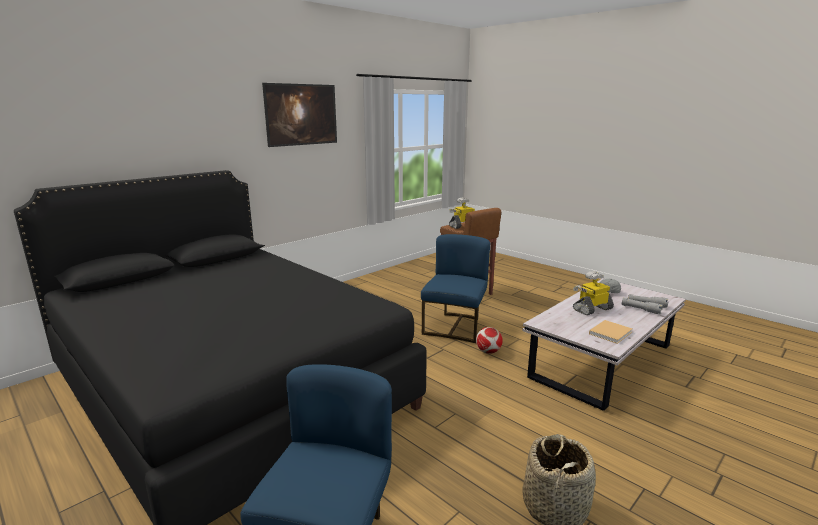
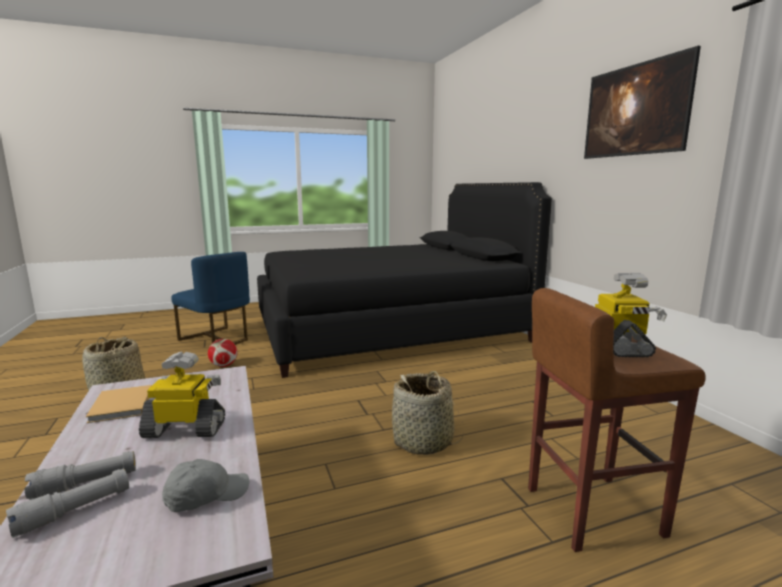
camera: 115 degrees right, 5 degrees down
blue chair [421,234,490,343] -> basket [391,371,464,455]
football [476,327,503,354] -> football moved to [208,339,238,367]
toy robot [573,271,614,315] -> toy robot turned 90 degrees counterclockwise [139,352,225,438]

